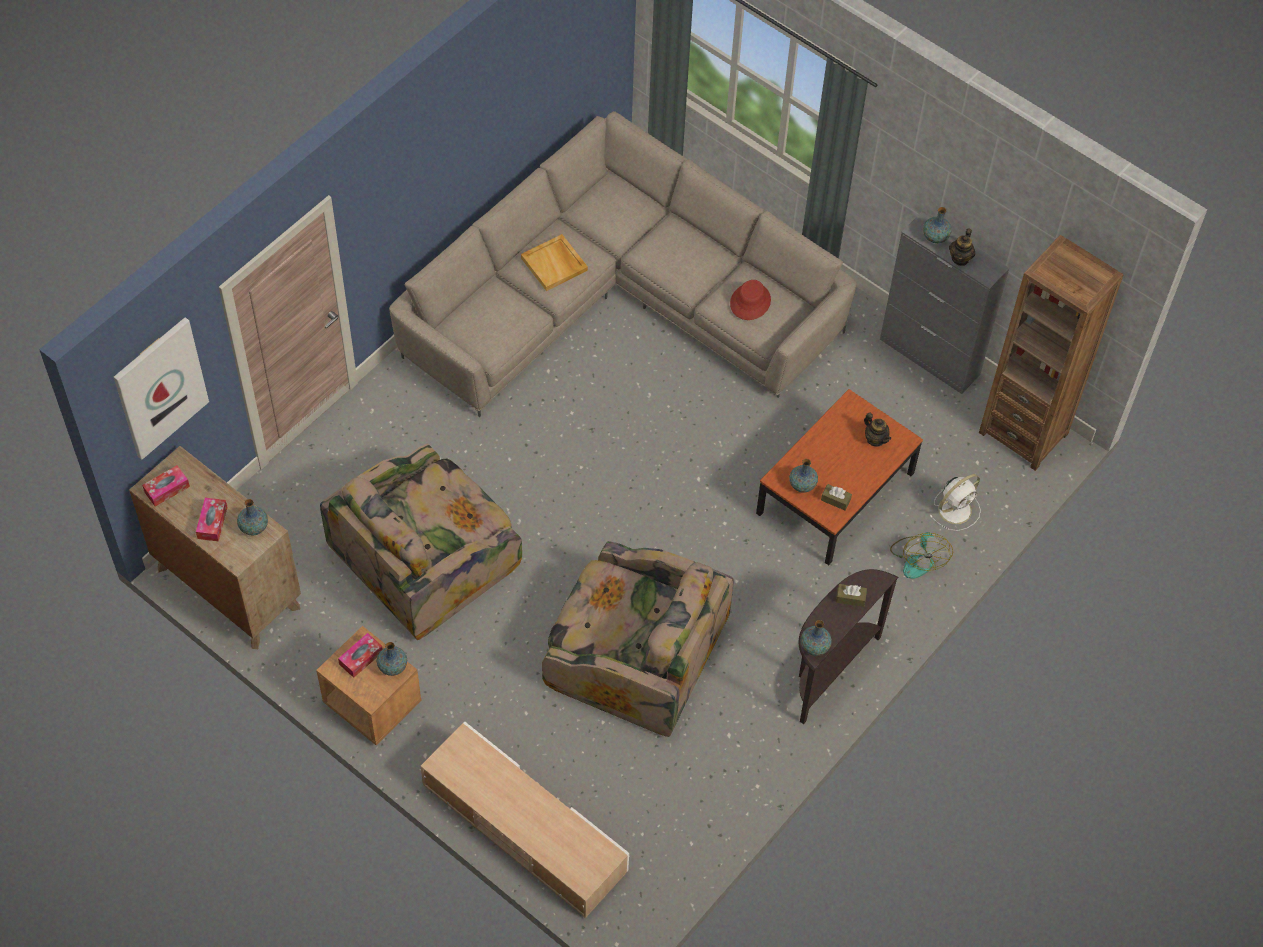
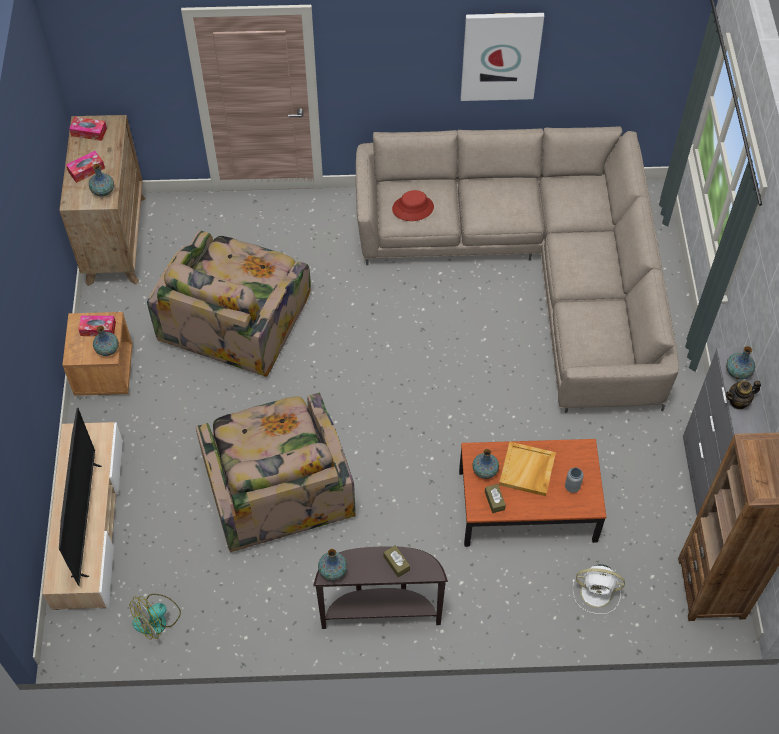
camera: 50 degrees right, 0 degrees up
picture [114,318,209,459] -> picture moved to [461,13,544,101]
armchair [320,443,522,640] -> armchair turned 75 degrees counterclockwise [147,230,311,377]
beige tray [521,234,588,291] -> beige tray moved to [499,442,556,496]
red hat [730,280,771,320] -> red hat moved to [392,190,434,221]
teapot [864,412,891,446] -> grey vase [565,468,584,493]
fan [890,532,953,579] -> fan moved to [130,594,181,639]
none -> television [59,408,102,586]

